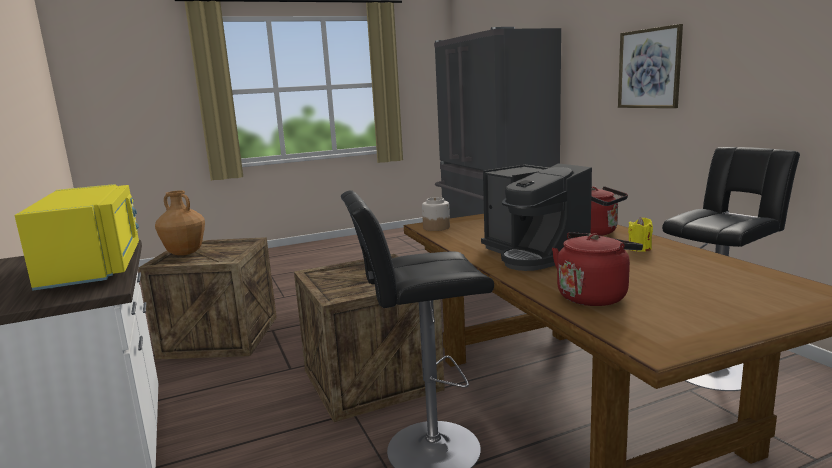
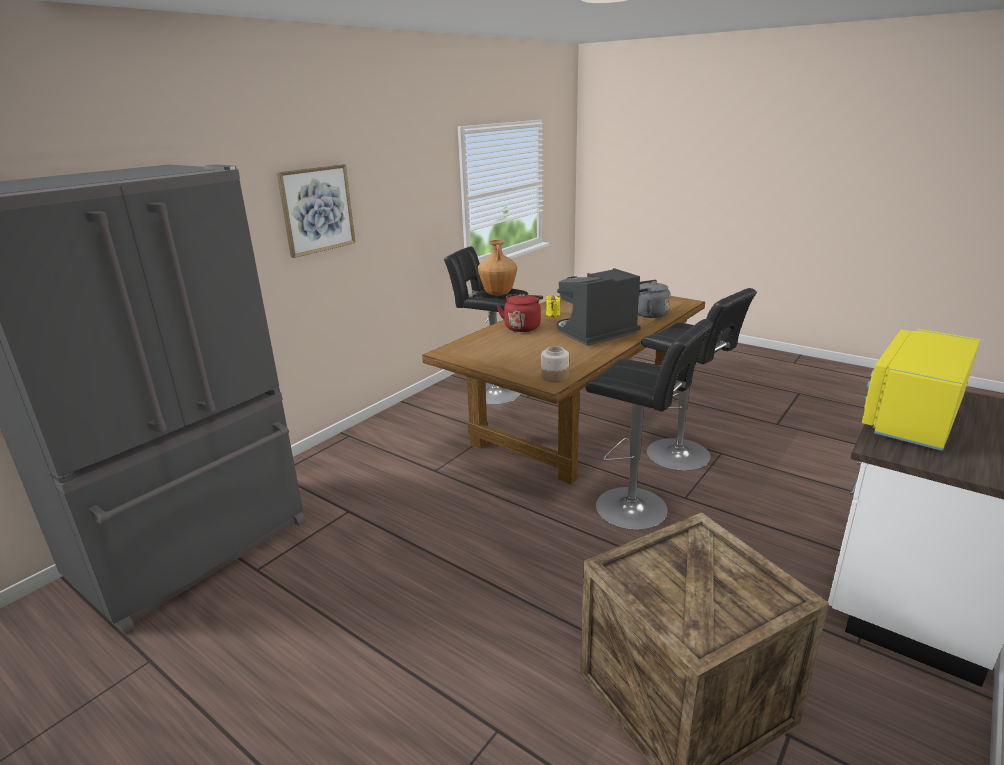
camera: 120 degrees left, 10 degrees up
brown vase [155,190,205,255] -> brown vase moved to [478,240,517,296]
crate [294,254,445,422] -> black stool [585,319,713,530]
coffee machine [481,164,592,271] -> coffee machine turned 150 degrees counterclockwise [557,268,641,346]
red kettle [552,232,643,306] -> grey kettle [638,280,671,318]

